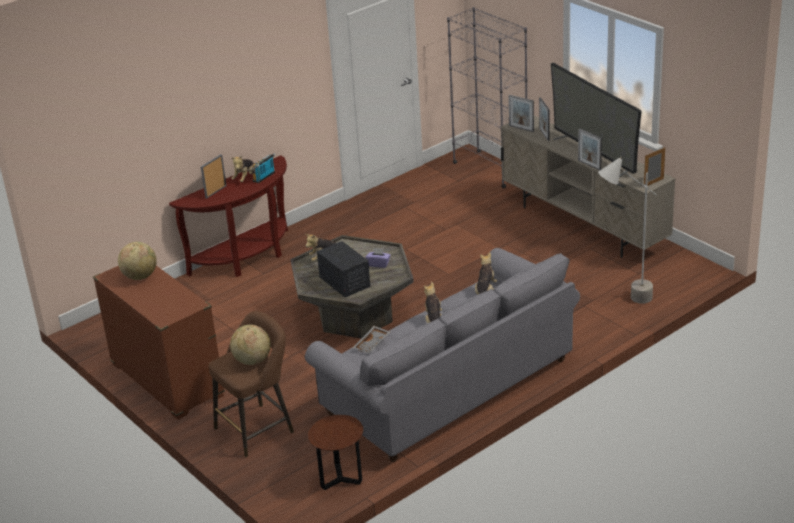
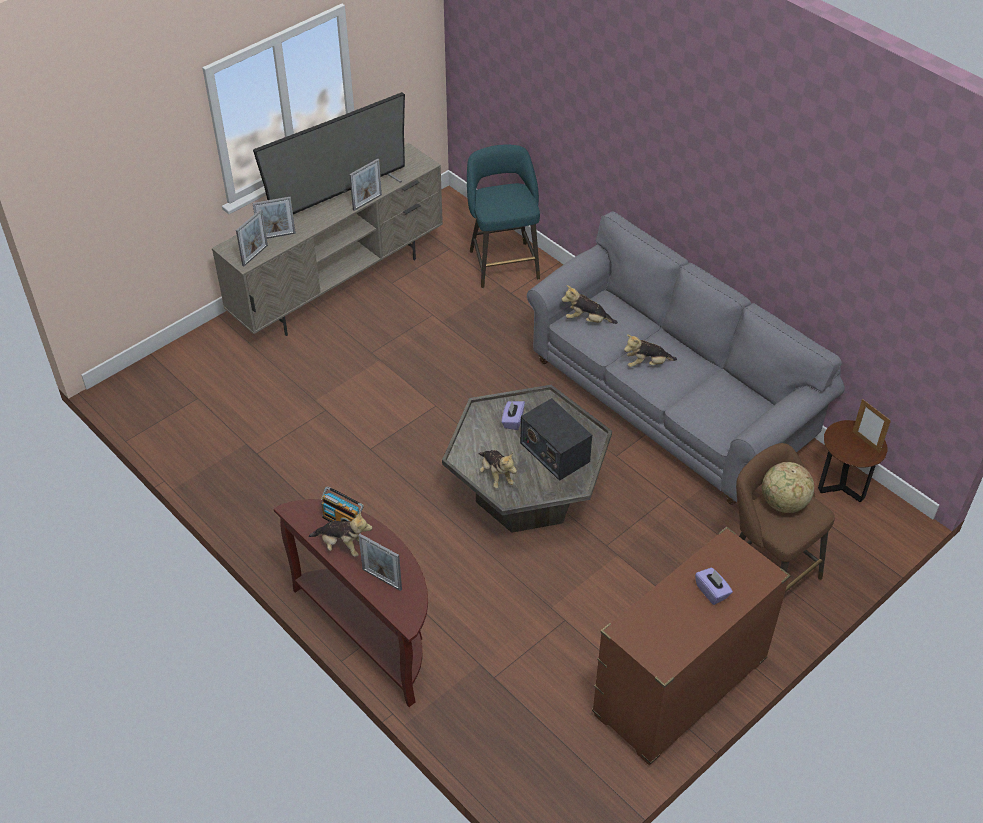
camera: 95 degrees left, 15 degrees up
globe [118,242,157,280] -> none
radio [317,241,370,297] -> radio turned 90 degrees counterclockwise [520,398,592,481]
grey tray [353,326,390,354] -> none
grey bookcase [447,7,527,189] -> none
grey floor lamp [598,156,657,304] -> turquoise stool [467,145,540,288]
picture frame [644,147,665,186] -> picture frame moved to [852,399,891,453]
none -> purple tissue box [695,567,733,605]

